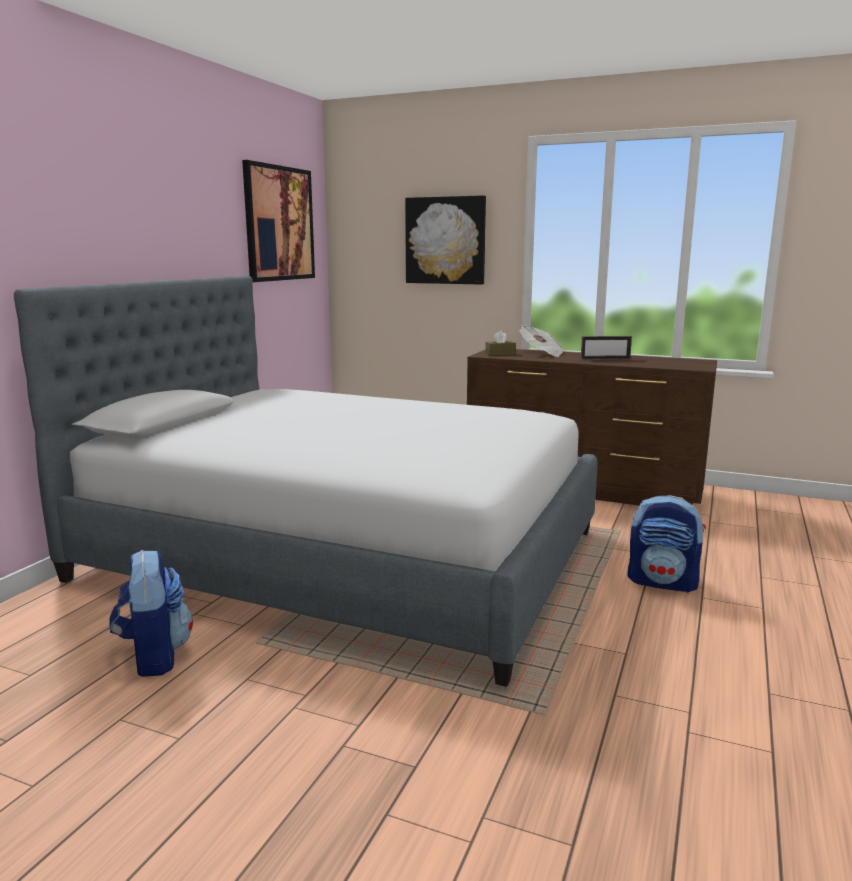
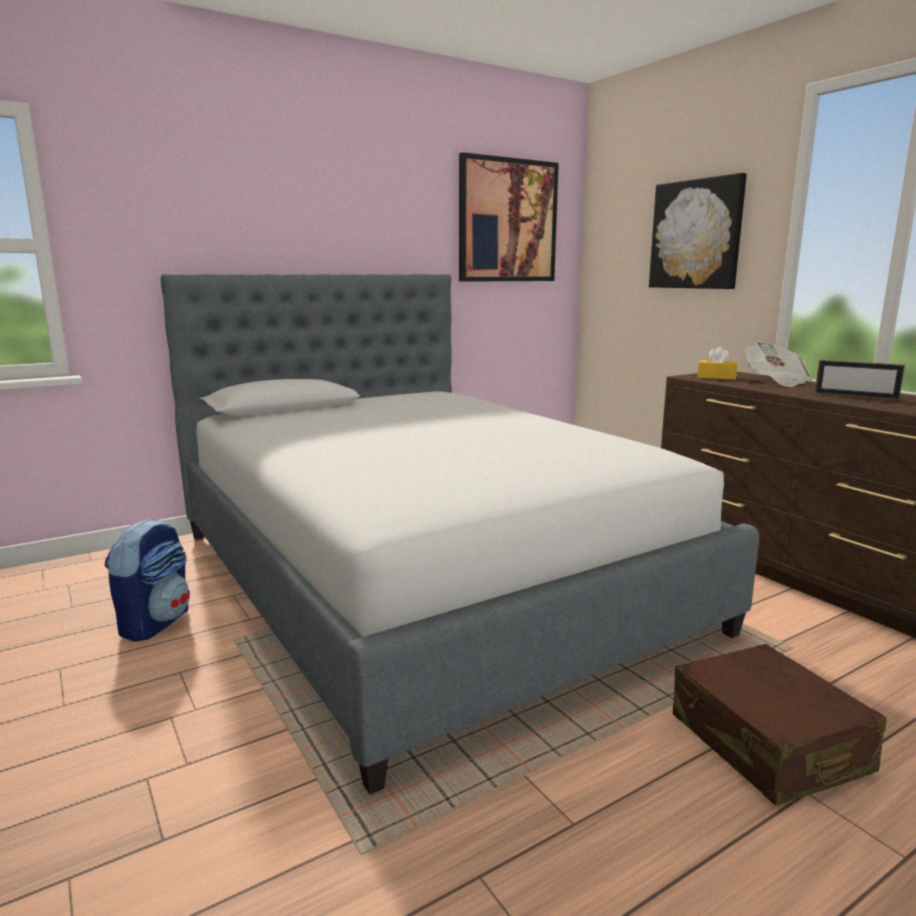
camera: 35 degrees right, 0 degrees up
brown tissue box [485,331,516,356] -> yellow tissue box [698,347,737,380]
backpack [627,495,706,593] -> brown suitcase [673,644,887,806]

